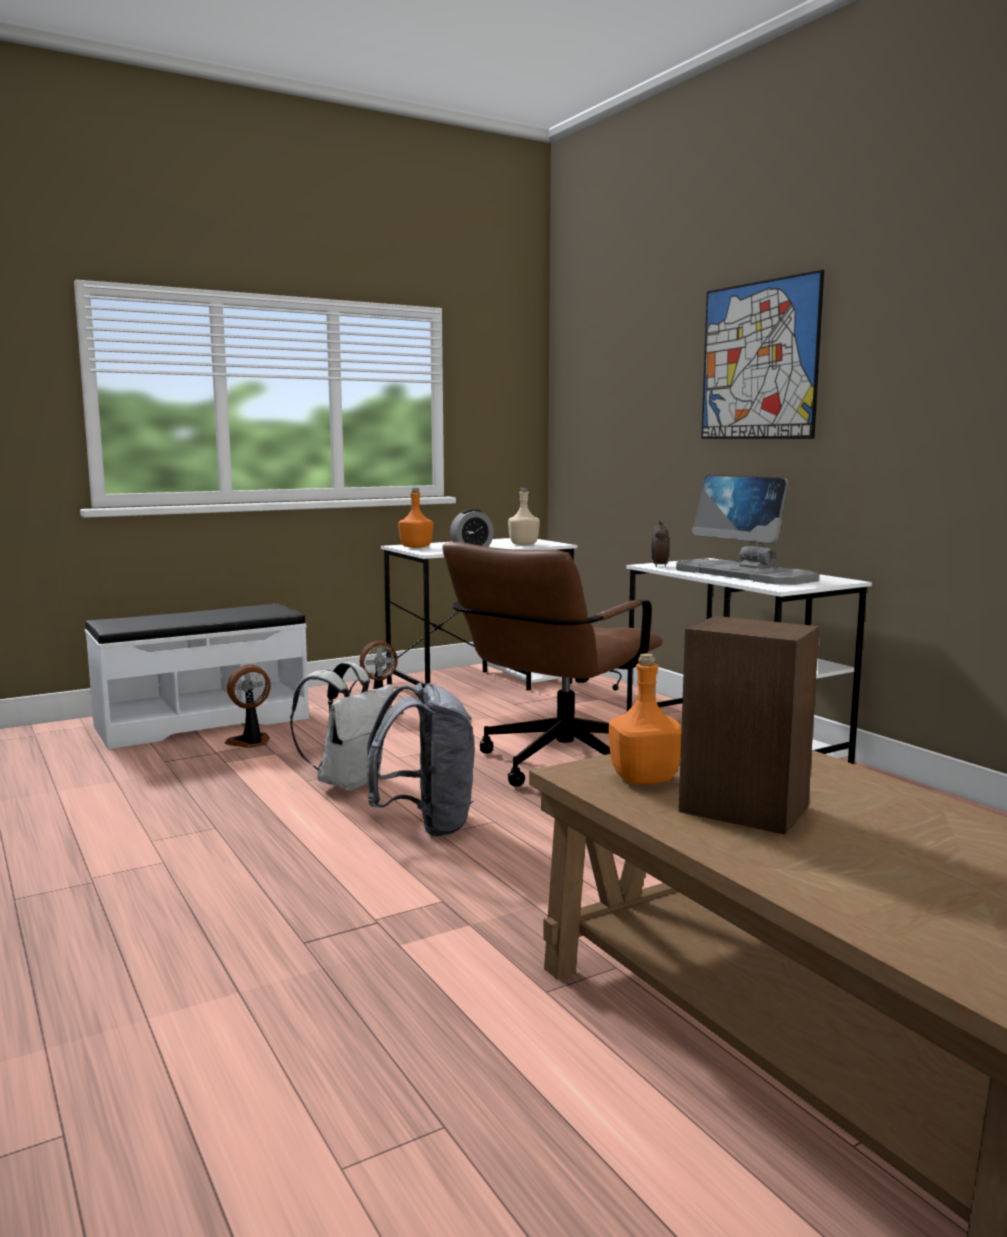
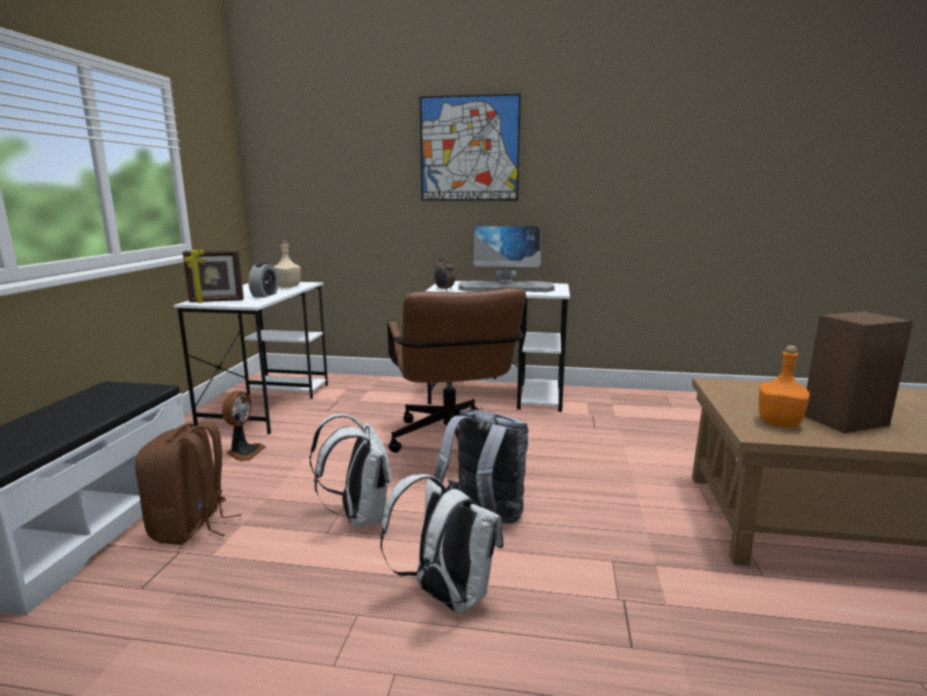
camera: 50 degrees left, 5 degrees up
fan [225,664,271,748] -> brown backpack [135,422,242,545]
orange bottle [398,488,433,548] -> picture frame [183,249,244,303]
none -> white backpack [380,474,504,613]

